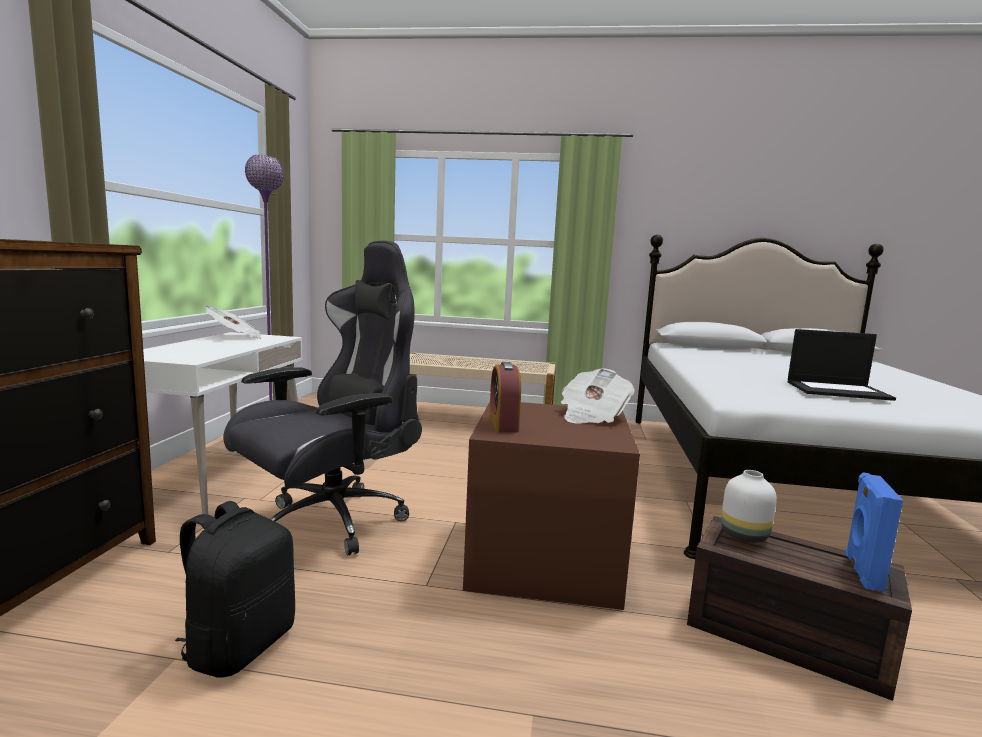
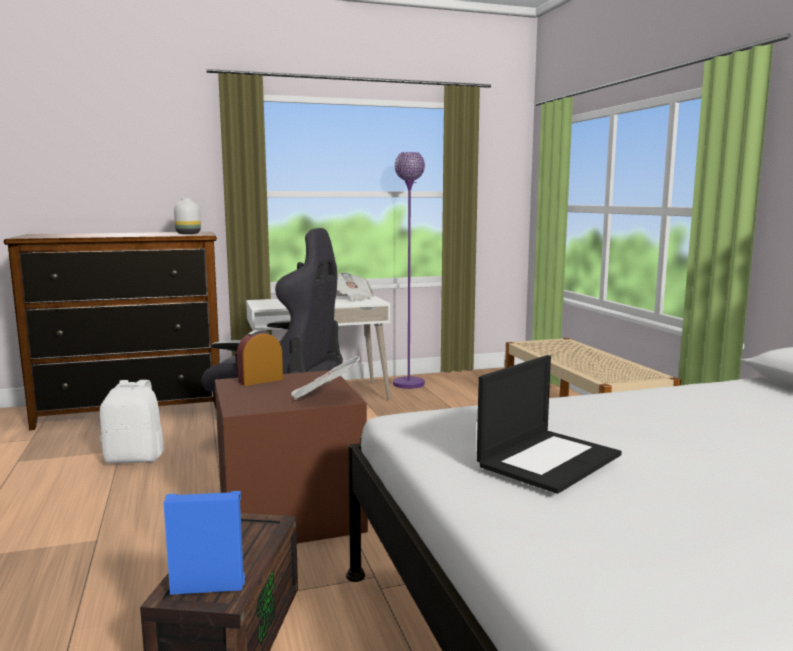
camera: 65 degrees right, 0 degrees up
black backpack [175,501,295,677] -> white backpack [100,380,164,463]
white vase [721,470,777,543] -> white vase moved to [174,198,201,234]
laptop [788,329,896,401] -> laptop turned 120 degrees counterclockwise [477,355,622,494]

